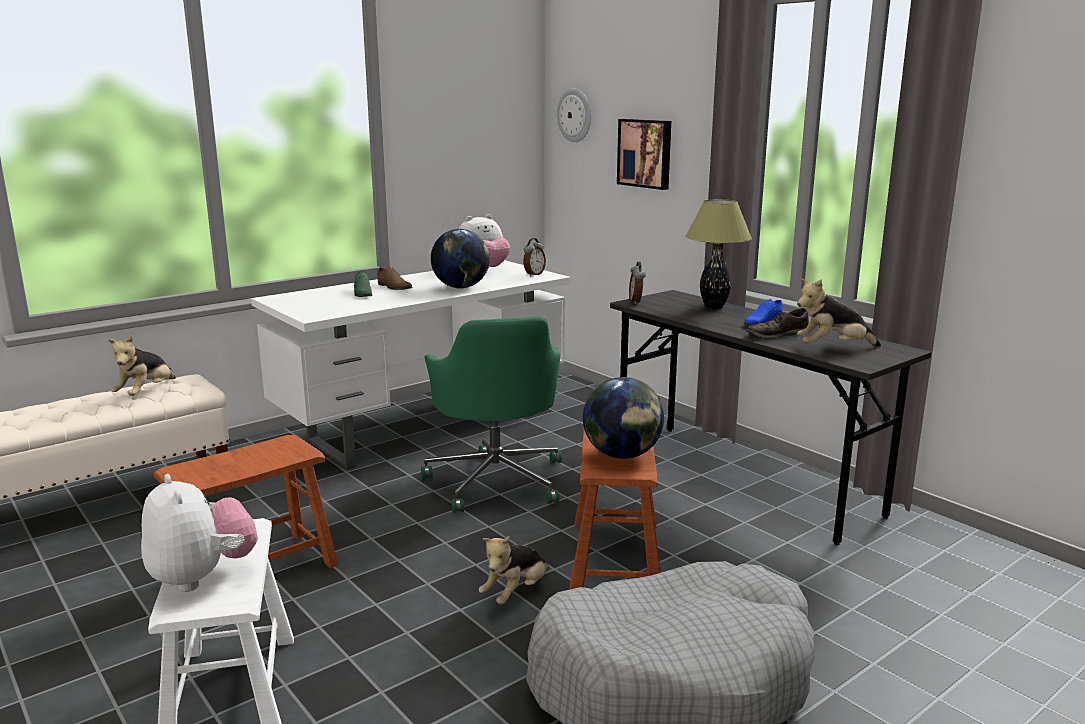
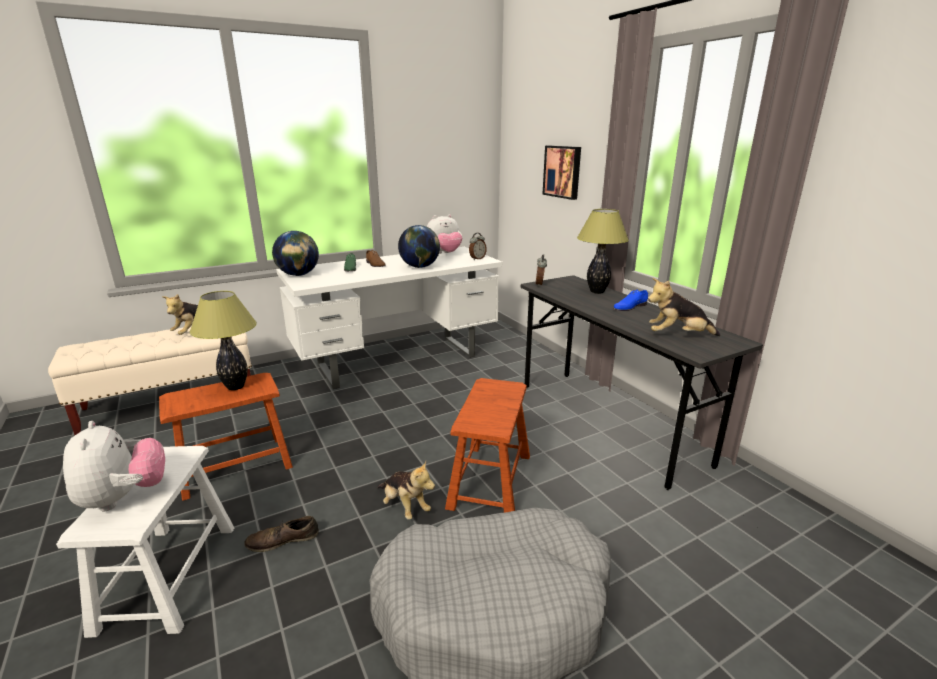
camera: 10 degrees right, 5 degrees up
green office chair [421,316,562,513] -> none
plush toy [479,536,549,605] -> plush toy turned 90 degrees counterclockwise [378,461,435,519]
wall clock [557,89,591,142] -> none
globe [583,377,664,459] -> globe moved to [272,231,319,276]
brown shoe [746,308,809,339] -> brown shoe moved to [244,516,319,552]
none -> table lamp [190,291,257,390]

